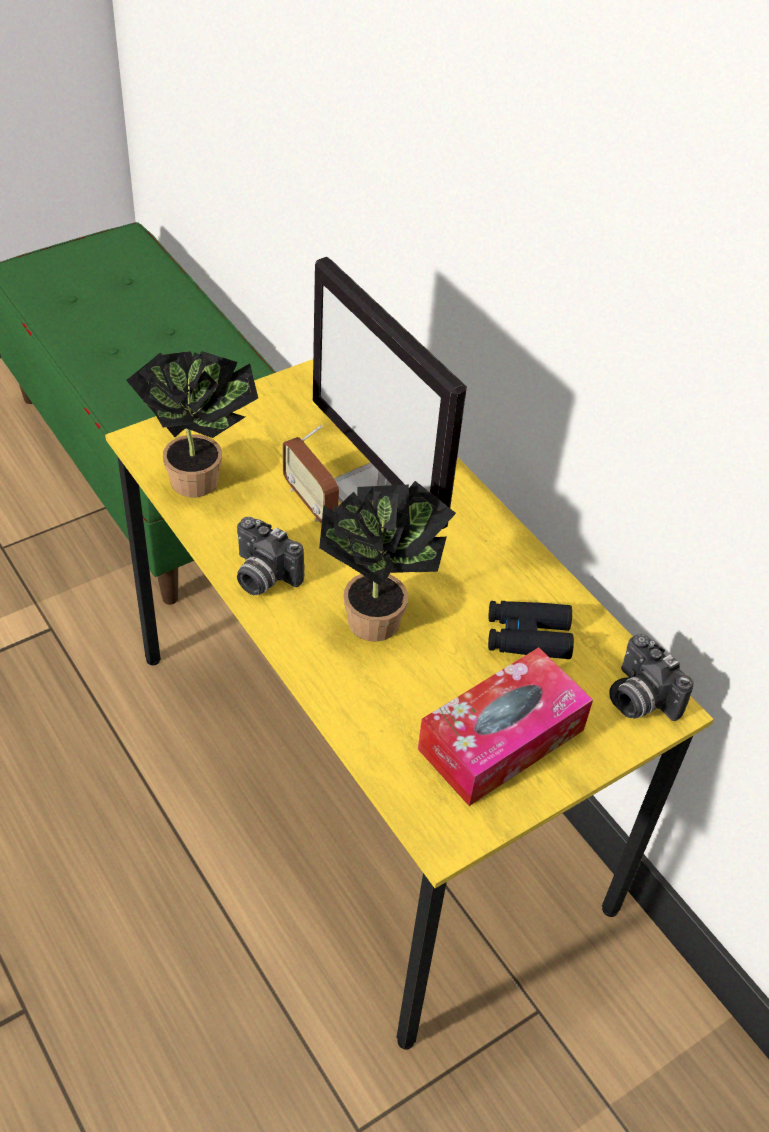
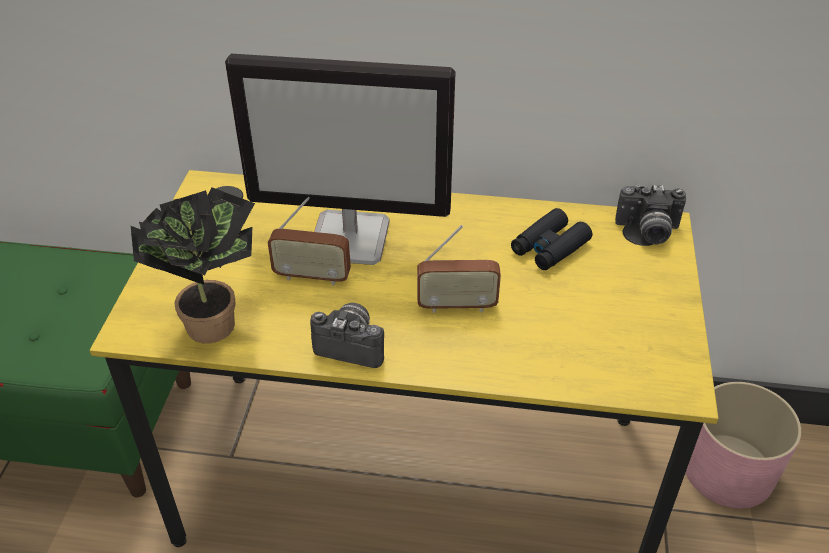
camera: 45 degrees left, 5 degrees down
camera [237,517,304,595] -> camera turned 150 degrees counterclockwise [310,303,384,368]
potted plant [319,481,456,642] -> radio [417,225,501,313]
tissue box [418,647,593,806] -> none
none -> pink planter [686,382,801,509]

